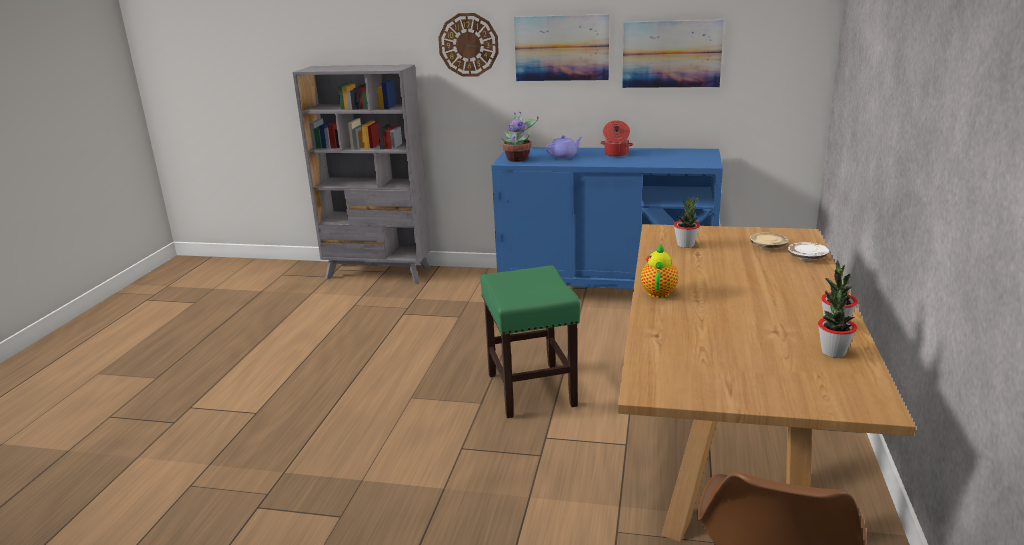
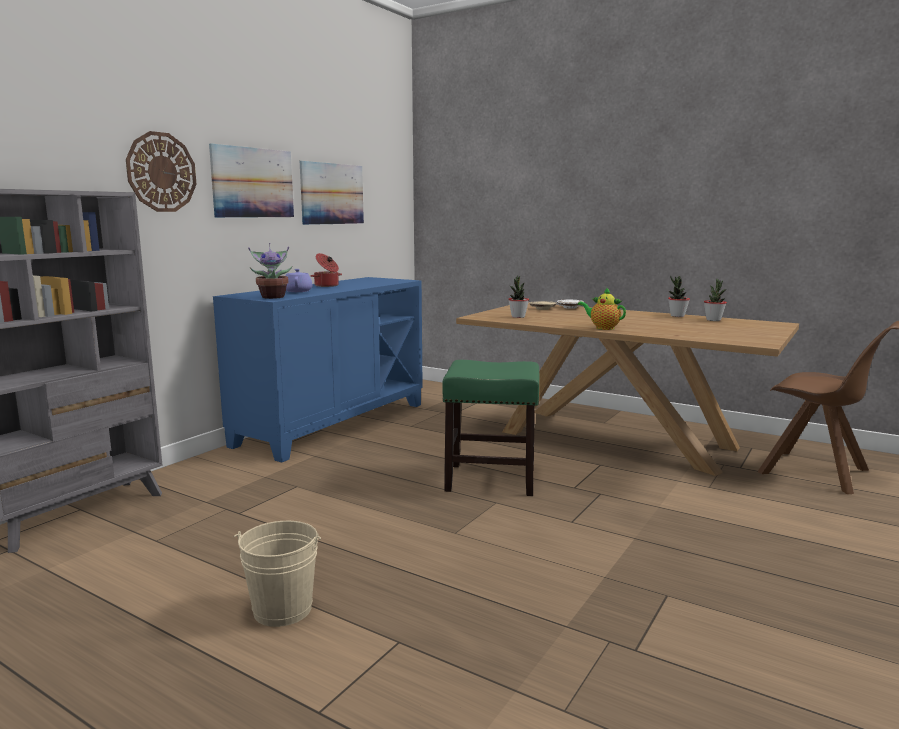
camera: 70 degrees left, 10 degrees down
none -> beige bucket [233,521,321,627]

